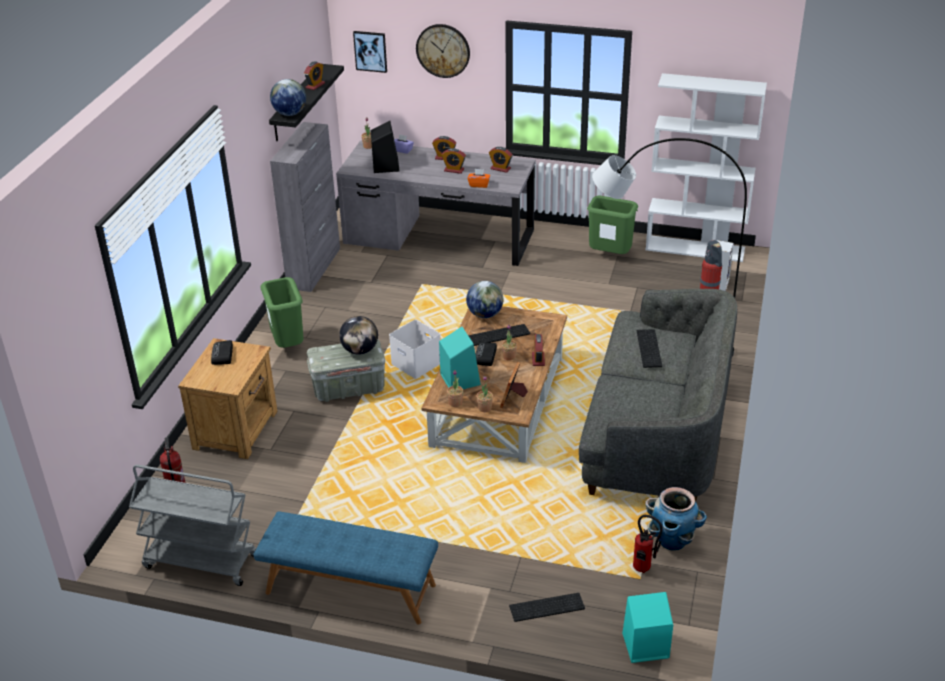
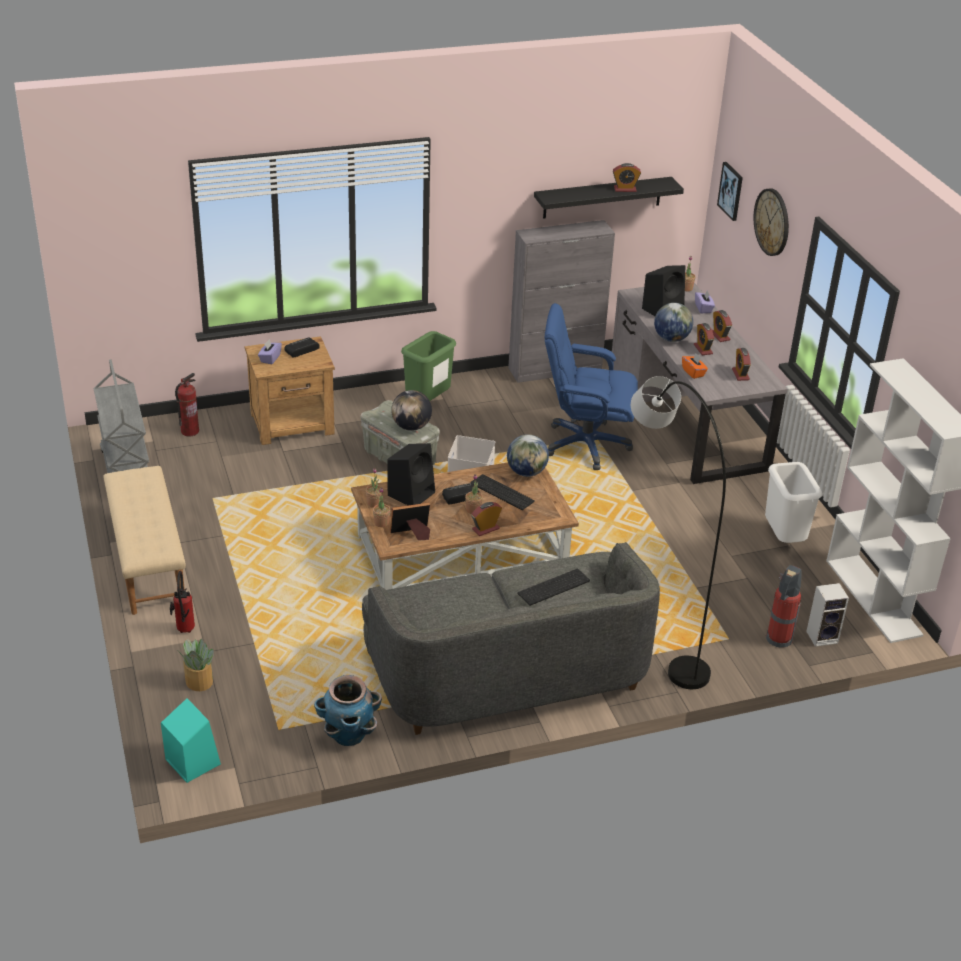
camera: 55 degrees right, 0 degrees up
blue bench [254,512,438,625] -> beige bench [103,466,186,615]
globe [270,79,306,116] -> globe moved to [654,303,693,342]
turquoise speaker [439,327,481,389] -> black speaker [387,443,435,505]
keyboard [509,593,585,622] -> potted plant [178,639,214,691]
green trash can [587,196,638,254] -> white trash can [765,462,822,543]
fire extinguisher [633,515,662,573] -> fire extinguisher moved to [170,571,195,633]
none -> purple tissue box [258,339,282,364]
none -> blue office chair [545,303,638,470]

